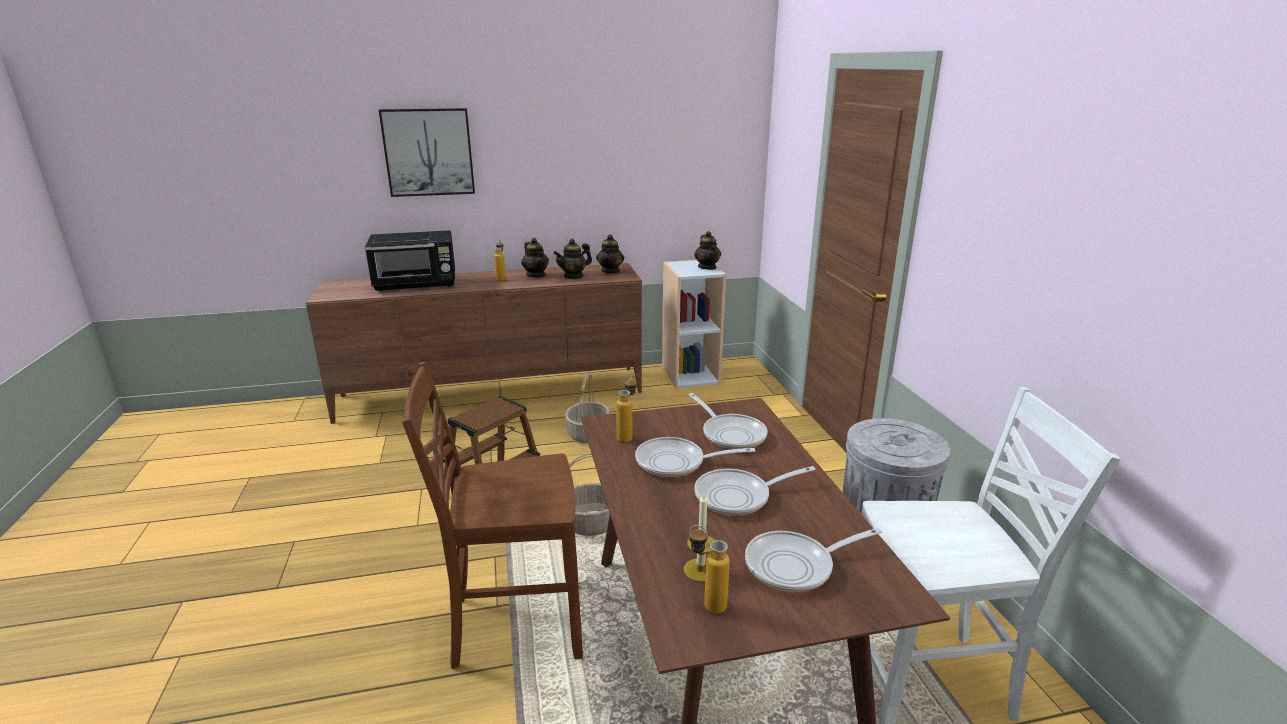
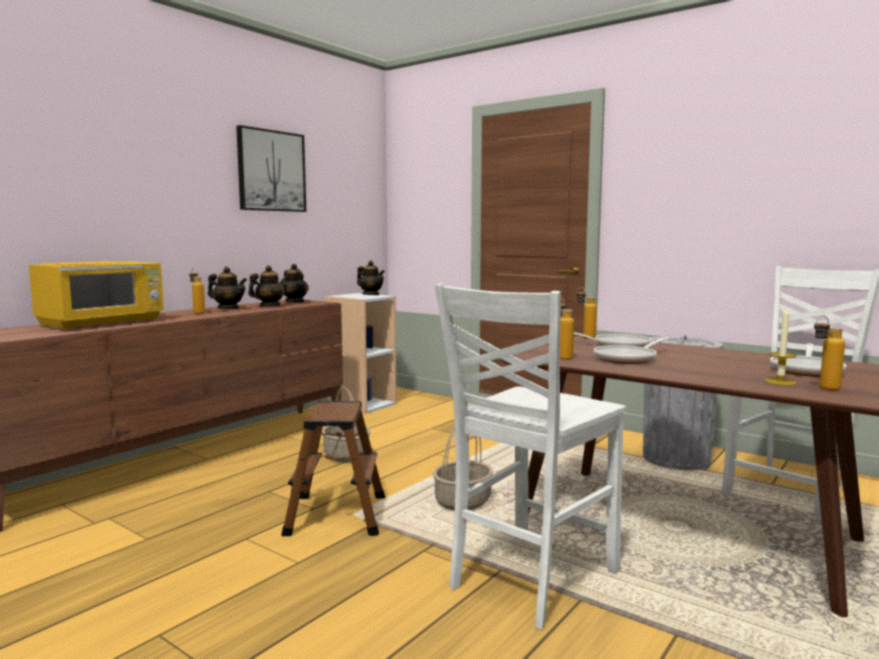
camera: 40 degrees left, 15 degrees down
black microwave [365,230,455,292] -> yellow microwave [29,261,164,330]
picture [379,108,475,197] -> picture moved to [236,125,306,212]
brown chair [402,362,583,669] -> white chair [435,284,626,629]
teapot [553,239,592,279] -> teapot turned 150 degrees counterclockwise [248,266,289,306]
frying pan [694,466,815,515] -> none
none -> bottle [577,287,597,339]

